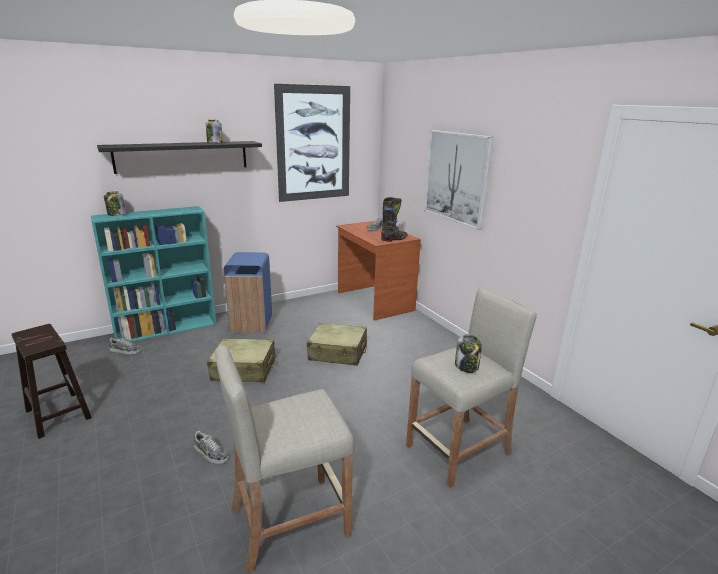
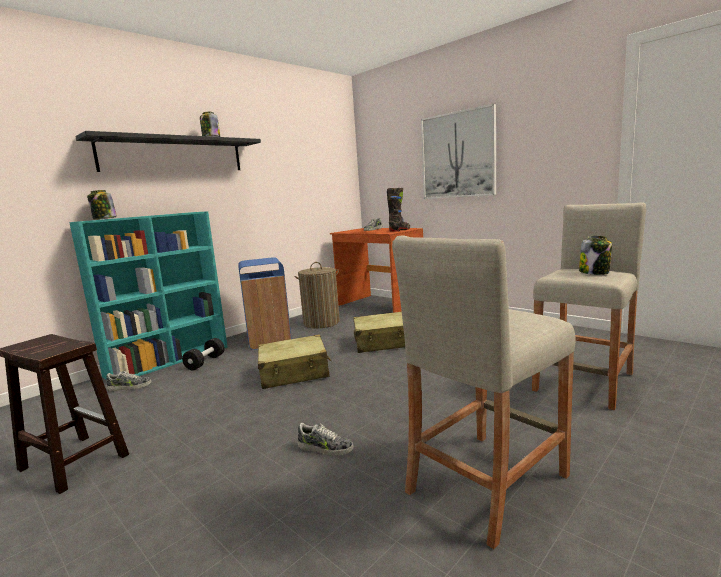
camera: 15 degrees left, 10 degrees down
picture [274,84,350,202] -> none
none -> black dumbbell [182,338,225,370]
none -> laundry basket [294,262,340,328]

